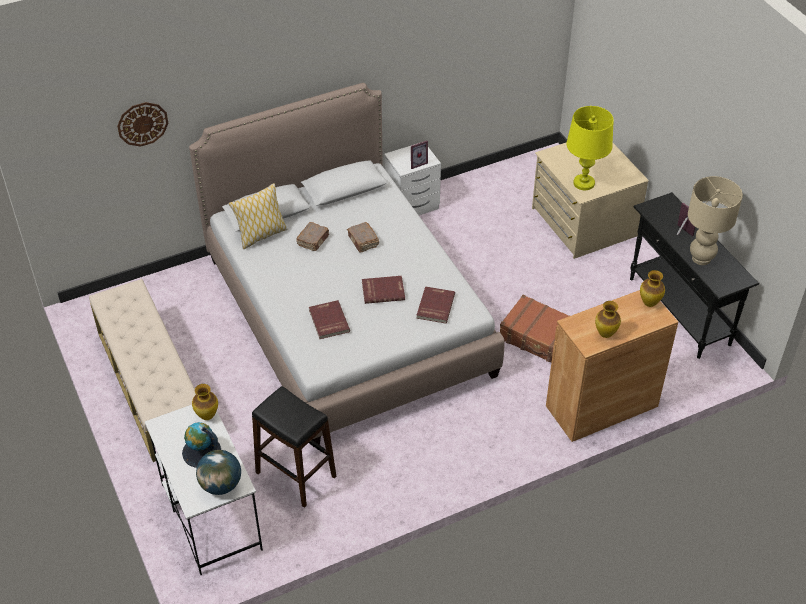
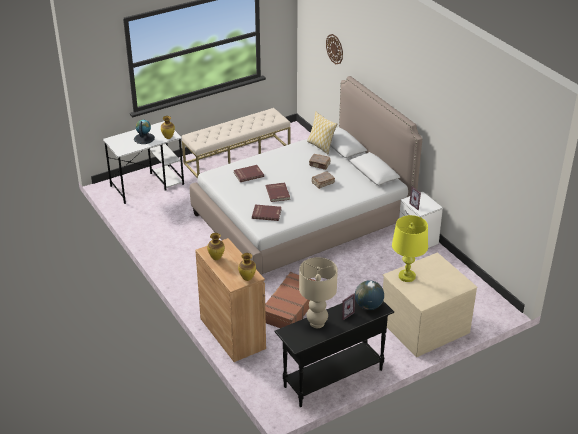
camera: 85 degrees right, 10 degrees down
globe [196,450,241,495] -> globe moved to [355,280,384,310]
black stool [252,386,337,508] -> none

